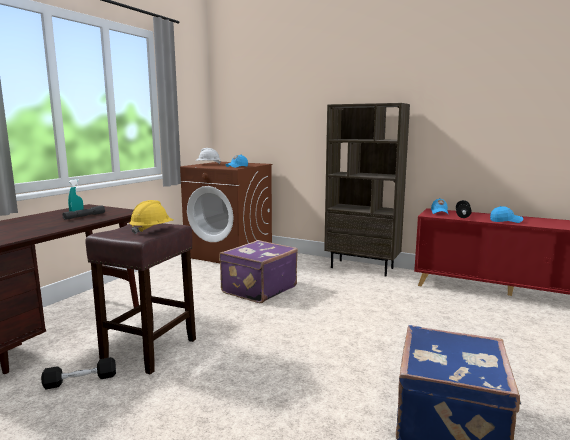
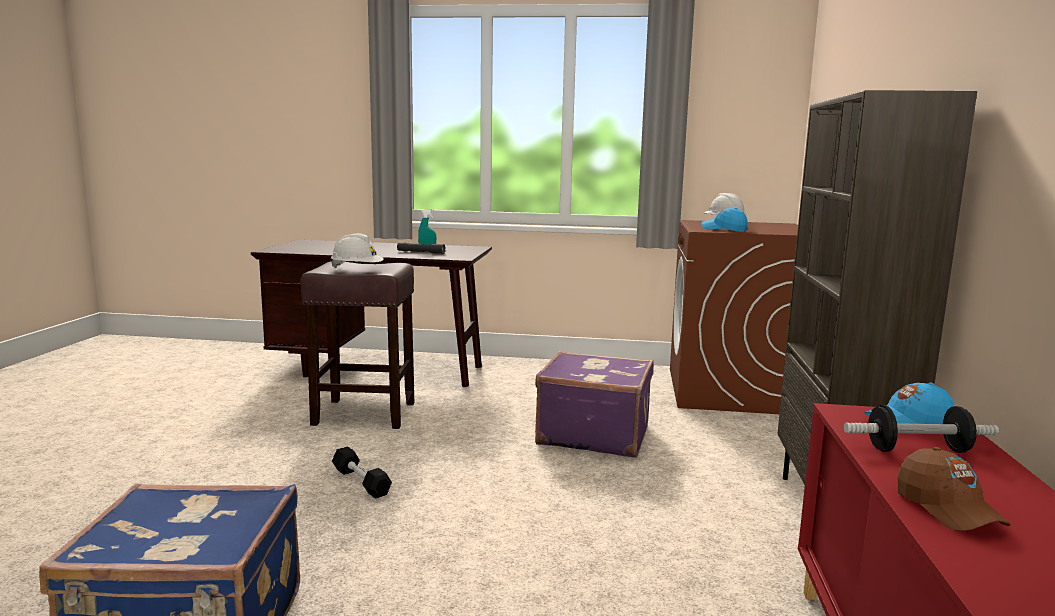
camera: 70 degrees right, 0 degrees up
black dumbbell [41,357,116,389] -> black dumbbell moved to [332,446,392,499]
yellow hard hat [129,200,174,235] -> white hard hat [331,233,384,268]
blue cap [490,206,523,223] -> brown cap [897,447,1011,531]

